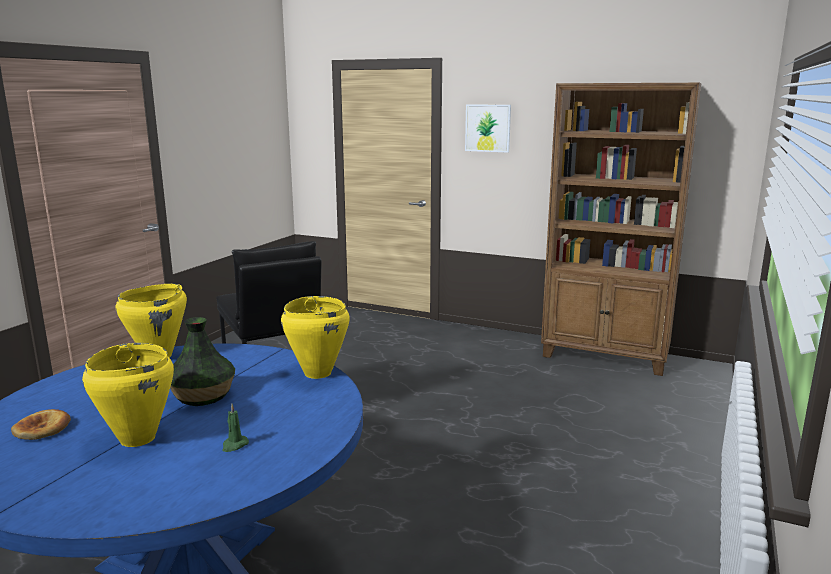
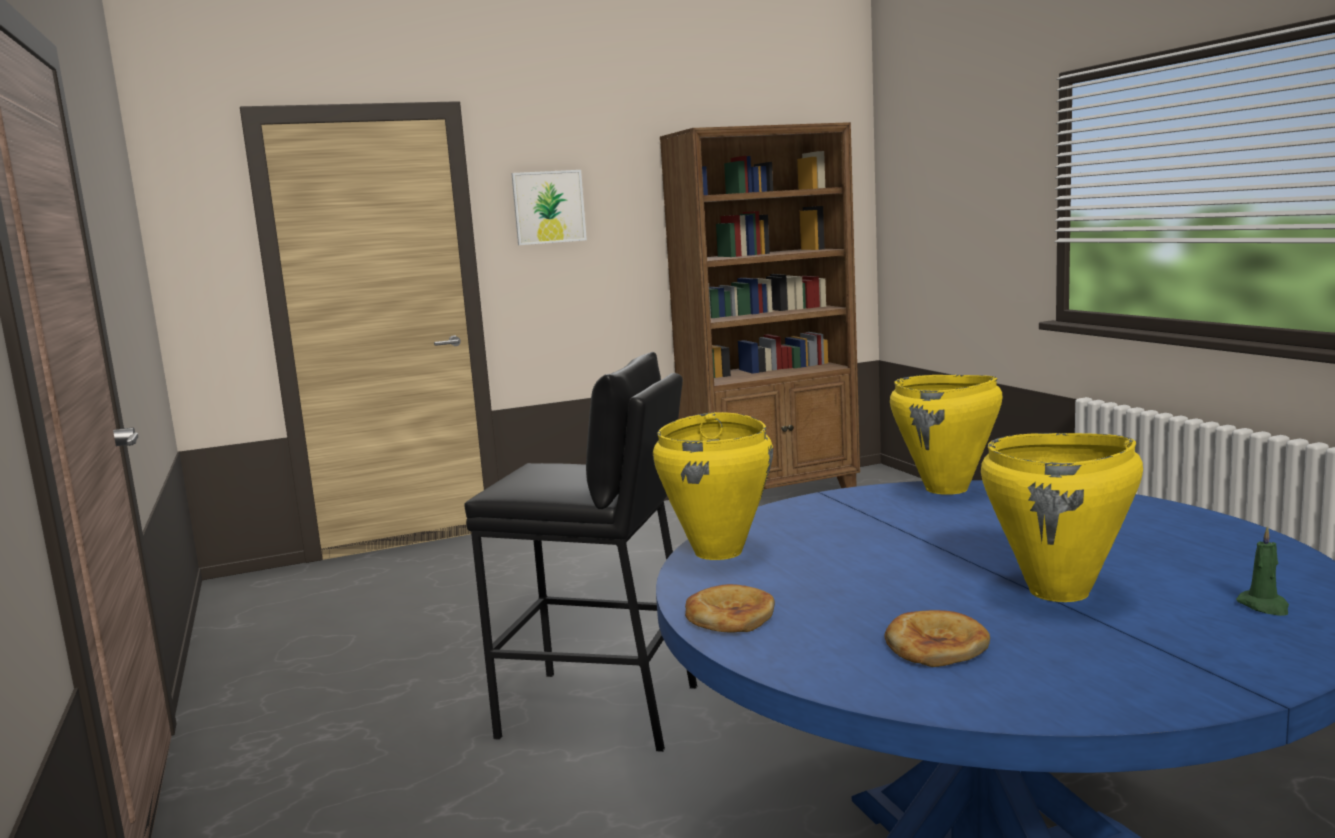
camera: 45 degrees left, 5 degrees down
vase [170,317,235,406] -> none
green candle [222,404,249,452] -> green candle moved to [1236,526,1289,616]
none -> bread [685,584,775,633]

